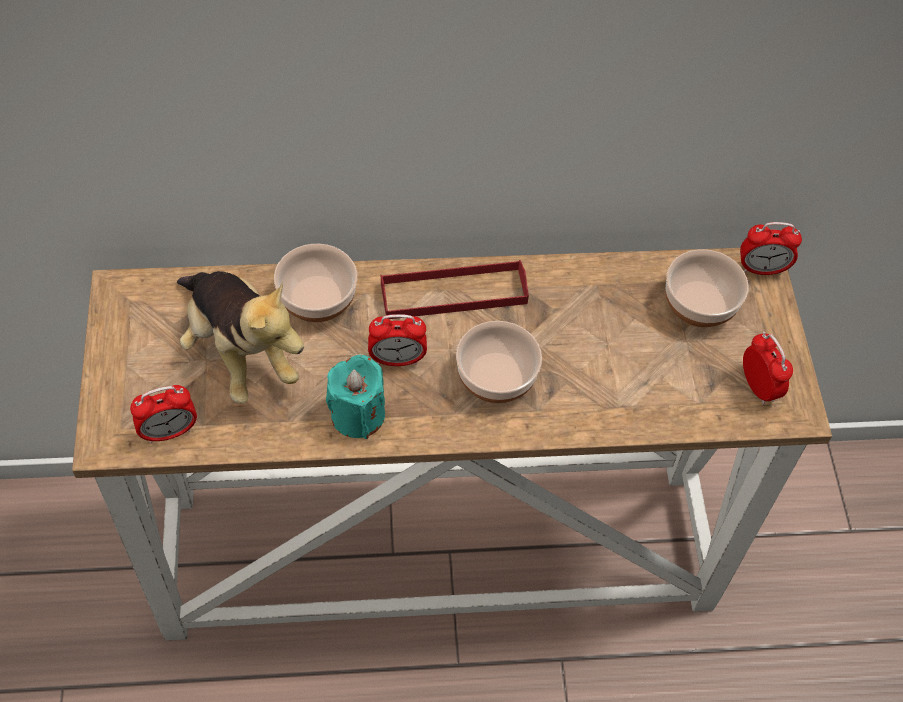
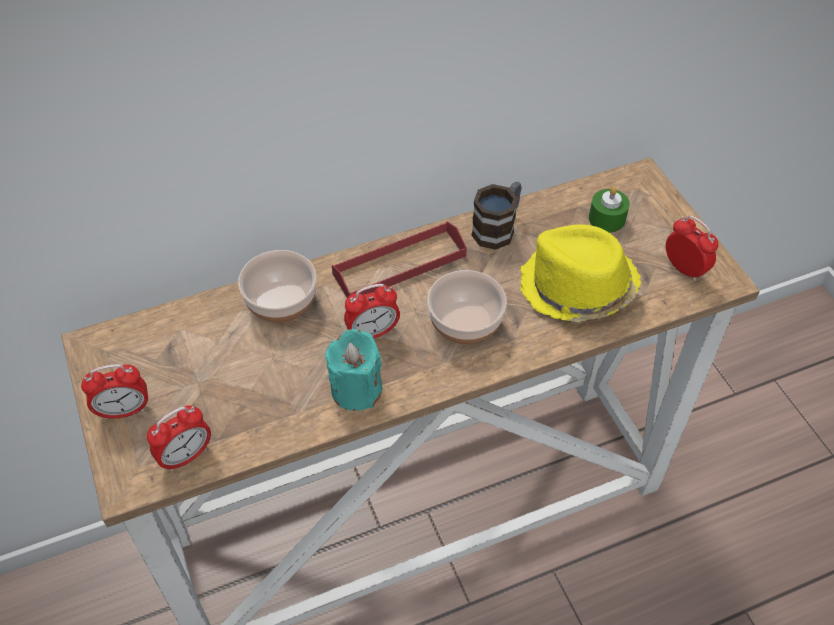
camera: 15 degrees left, 5 degrees down
plush toy [177,271,304,403] -> none
bowl [666,249,749,327] -> green candle [589,187,630,233]
alarm clock [740,222,802,275] -> alarm clock moved to [81,364,148,420]
none -> mug [471,182,521,250]
none -> yellow hat [520,224,641,322]

